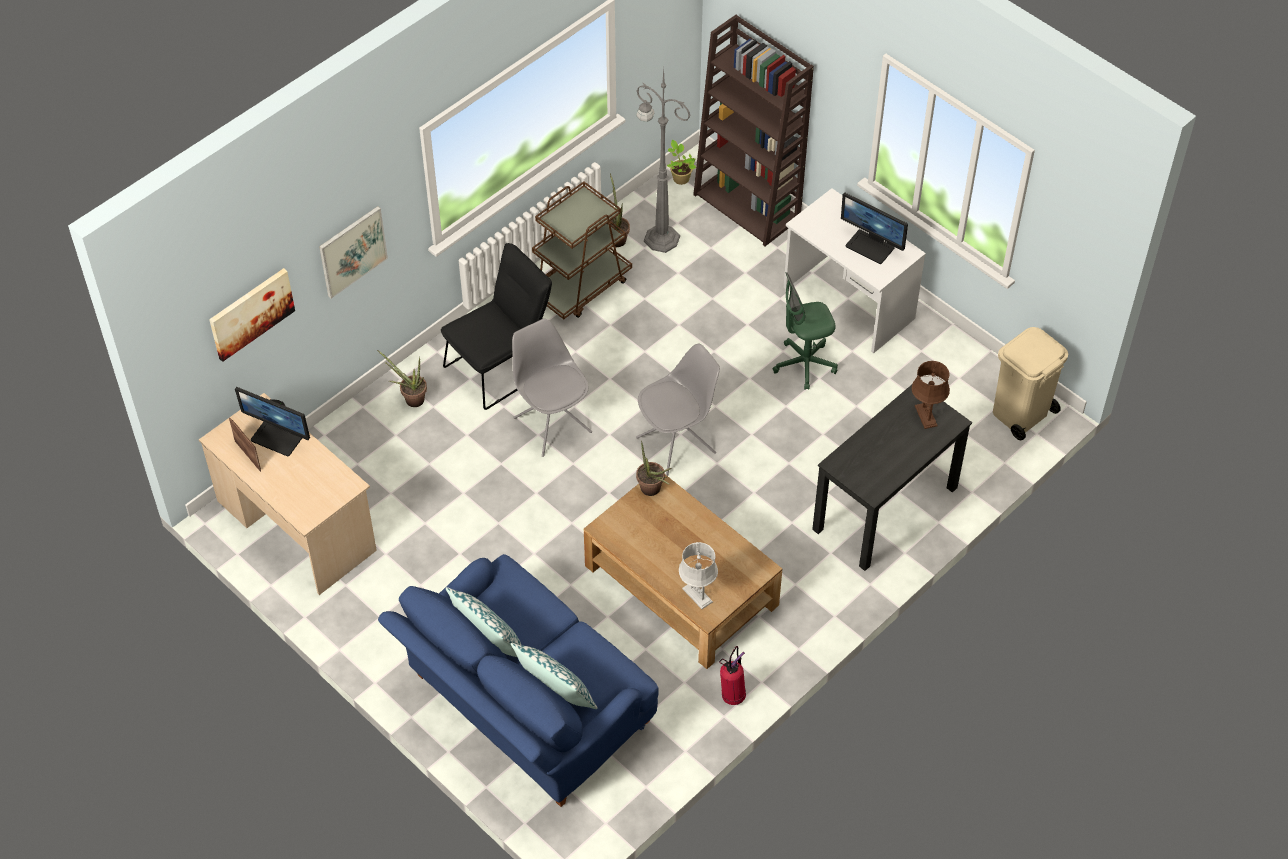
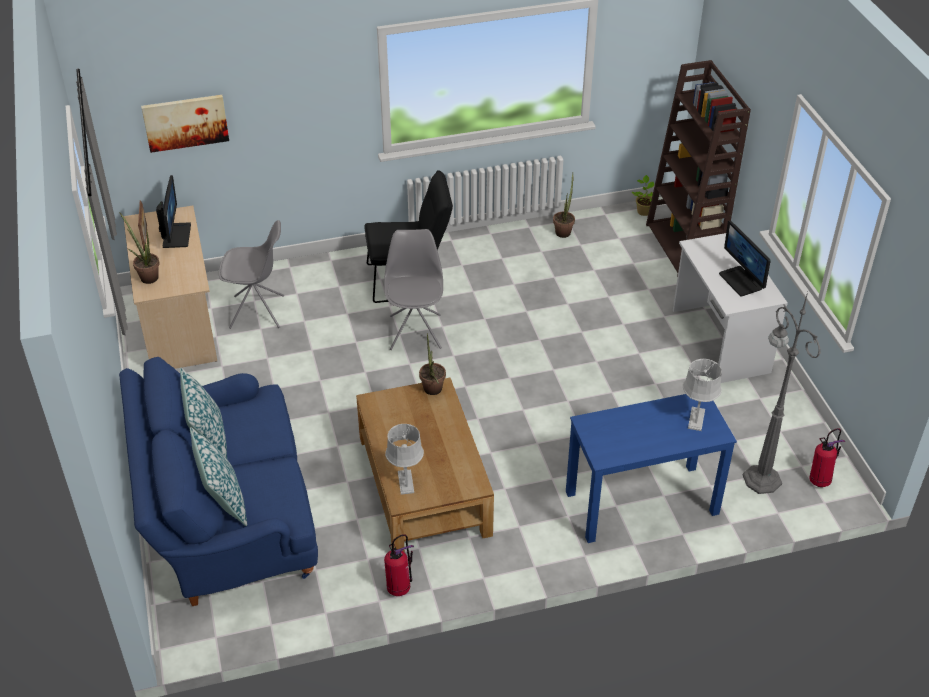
camera: 30 degrees right, 10 degrees down
monitor [235,387,310,456] -> monitor turned 150 degrees counterclockwise [156,175,191,248]
picture [319,206,388,298] -> none
potted plant [377,350,427,407] -> potted plant moved to [119,212,160,284]
brown cart [532,181,632,319] -> none
grey floor lamp [636,68,690,253] -> grey floor lamp moved to [743,292,821,494]
grey chair [636,344,720,476] -> grey chair moved to [219,220,284,329]
green office chair [773,272,838,390] -> none
black desk [812,385,972,571] -> blue desk [566,394,737,543]
brown table lamp [912,361,950,429] -> grey table lamp [683,359,722,431]
beige trash can [993,327,1068,440] -> fire extinguisher [809,428,845,487]

